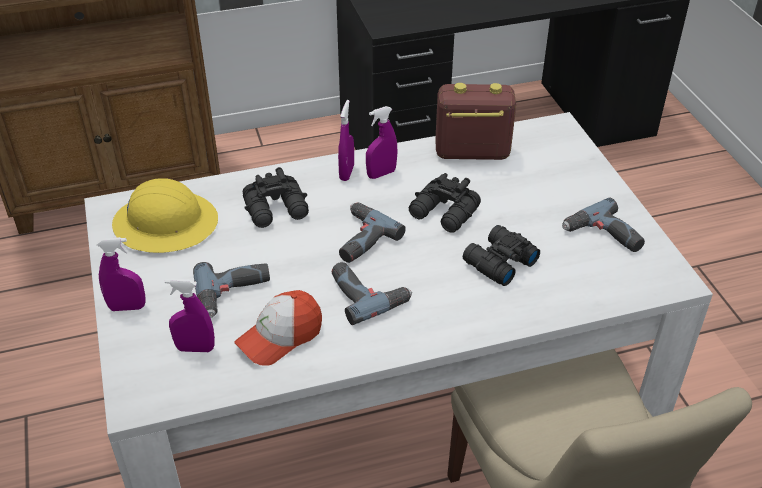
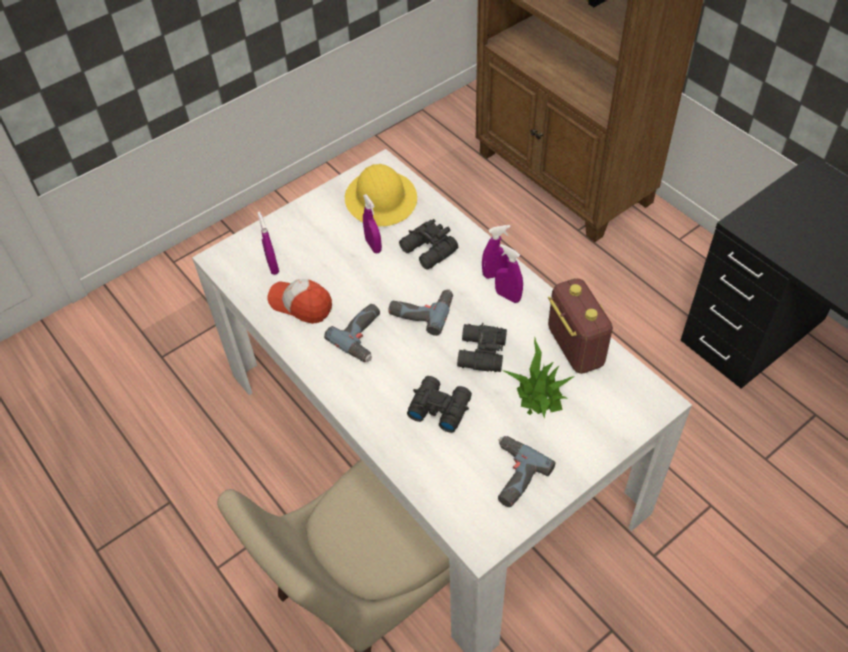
camera: 70 degrees right, 10 degrees up
purple spray bottle [96,237,146,311] -> purple spray bottle moved to [363,194,382,253]
power drill [193,262,270,318] -> none
none -> potted plant [502,338,575,419]

